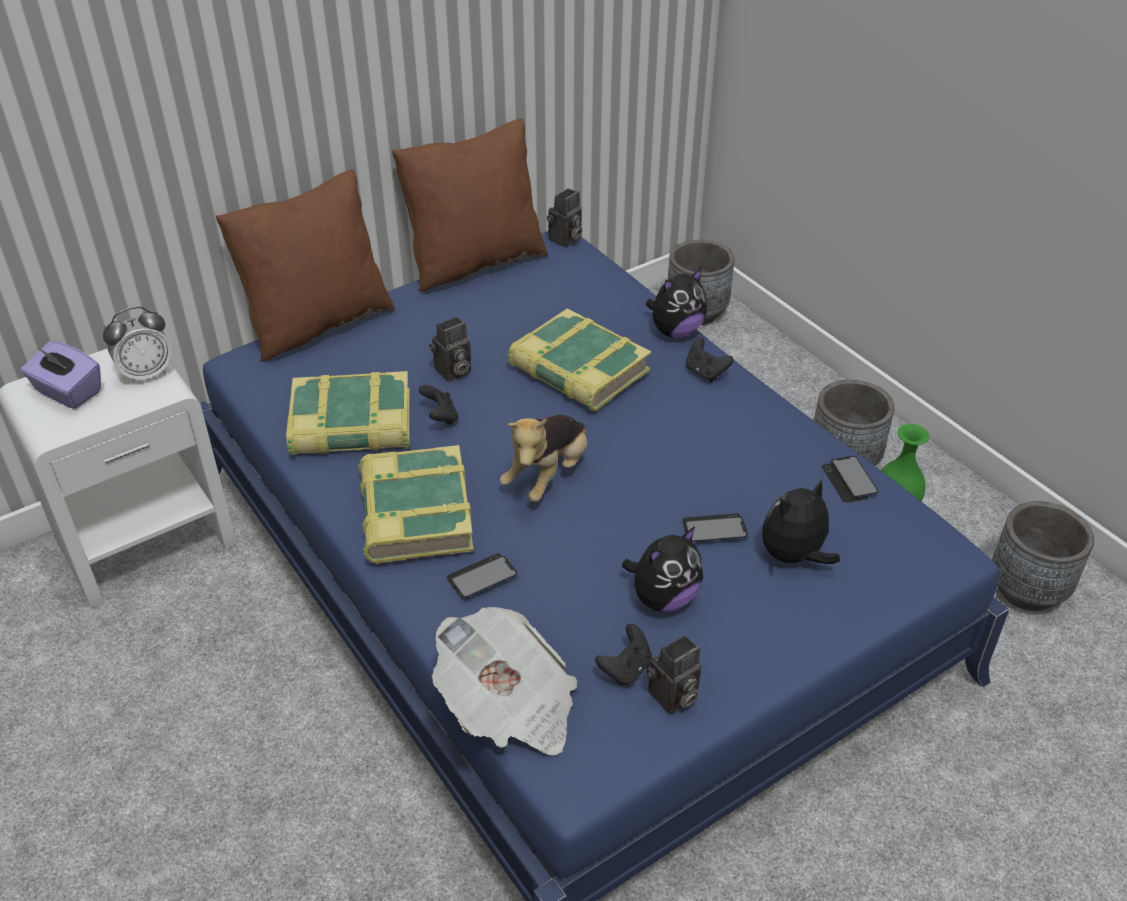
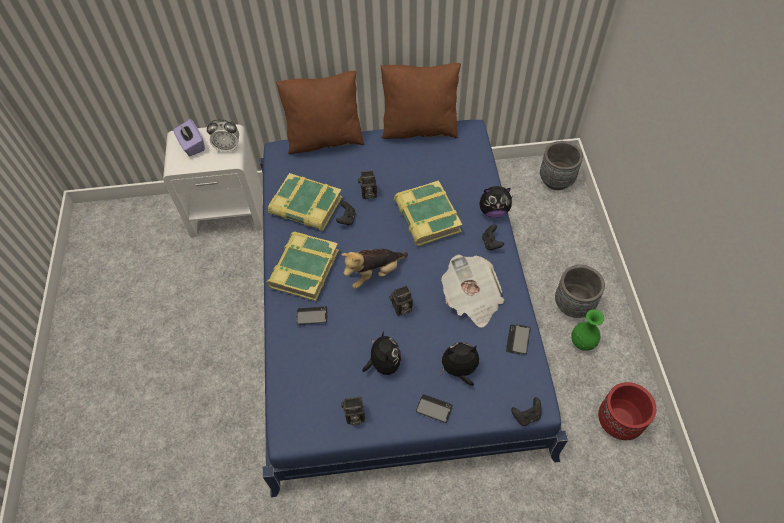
camera: 30 degrees right, 15 degrees up
newspaper [432,607,577,756] -> newspaper moved to [441,254,504,327]
camera [547,188,582,247] -> camera moved to [389,285,413,316]
black game controller [595,624,652,685] -> black game controller moved to [511,397,542,426]
plush toy [622,526,703,612] -> plush toy turned 90 degrees counterclockwise [362,331,401,375]
phone [683,513,748,542] -> phone moved to [416,394,453,423]
grey planter [992,501,1094,611] -> red planter [598,382,656,440]

